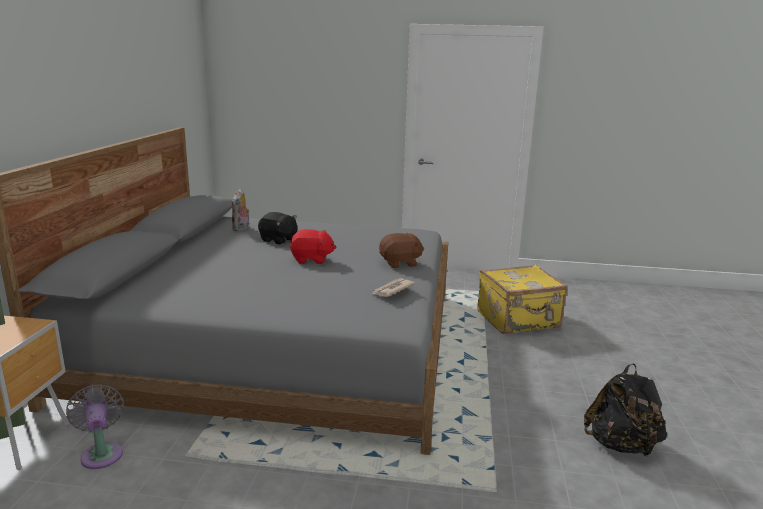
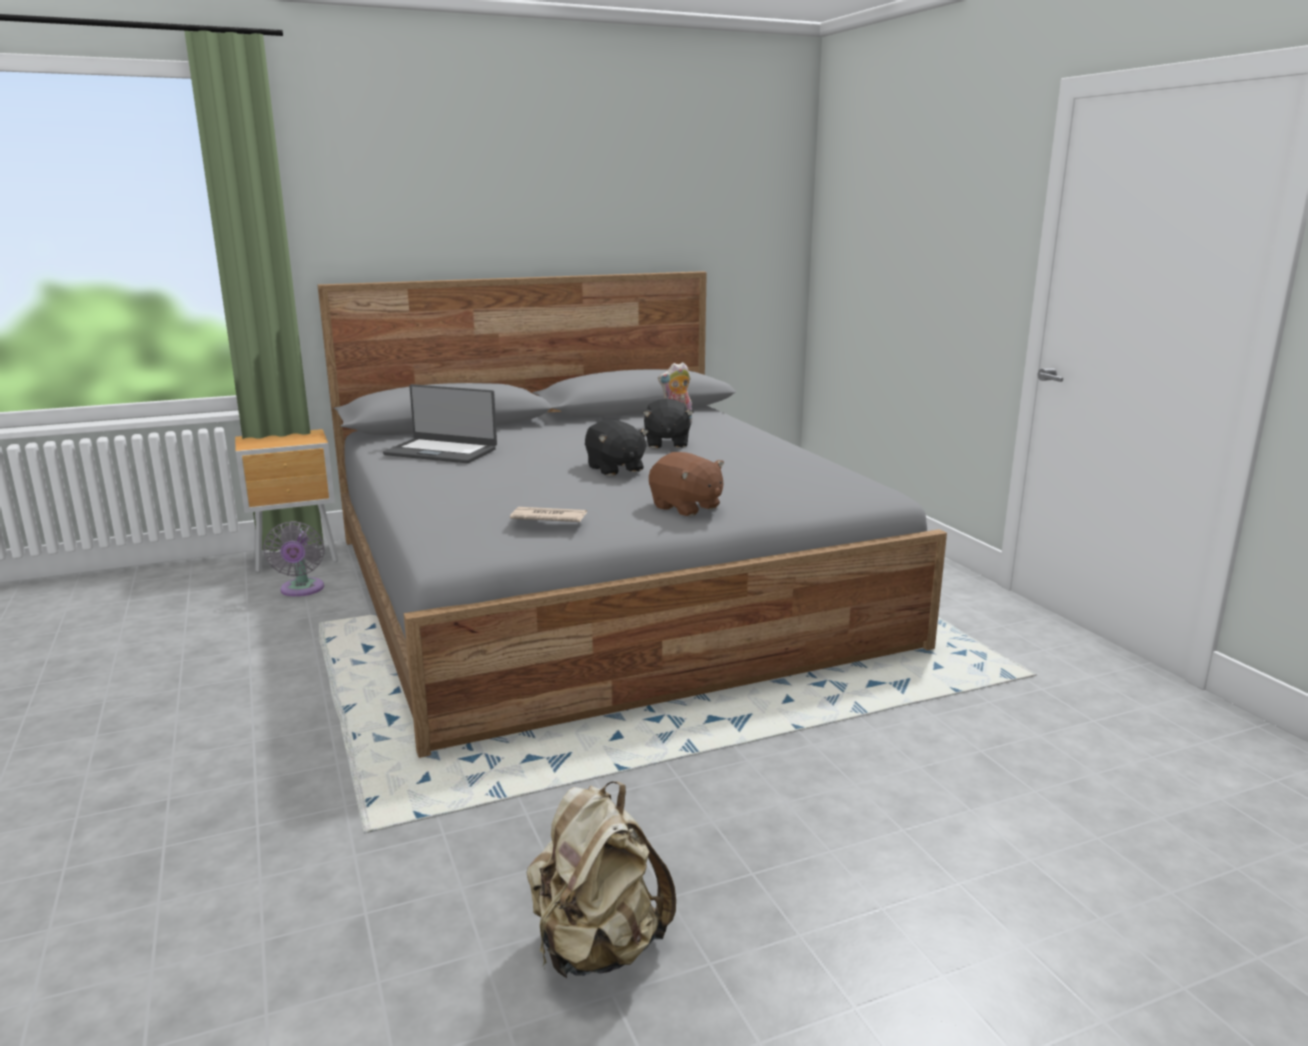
camera: 60 degrees right, 0 degrees up
grey fan [66,384,124,469] -> grey fan turned 135 degrees clockwise [263,521,325,597]
red plush toy [290,229,336,264] -> black plush toy [585,419,649,476]
yellow suitcase [477,265,568,334] -> none
black backpack [584,364,667,457] -> beige backpack [527,781,676,978]
none -> laptop [383,384,497,463]

